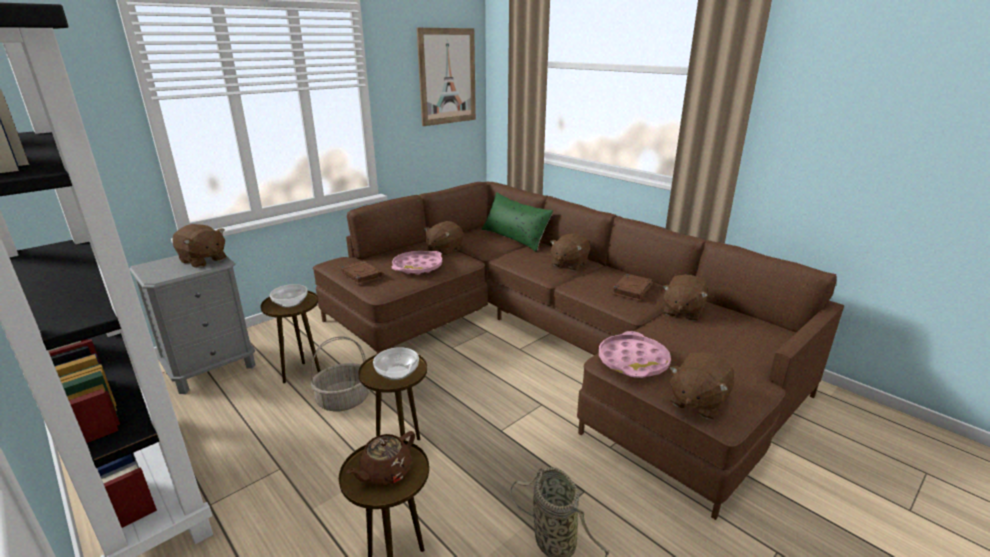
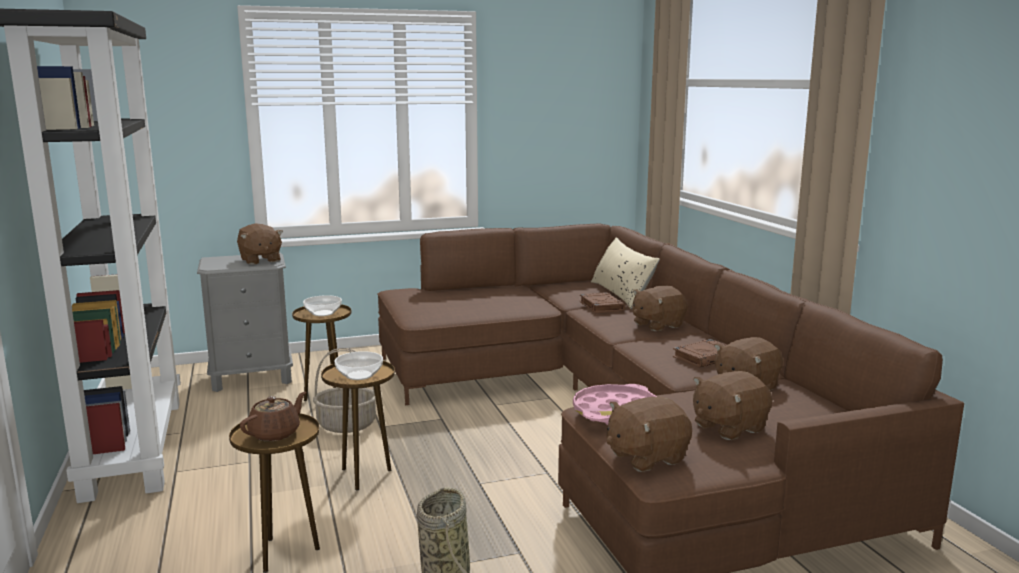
camera: 25 degrees right, 10 degrees down
brown book [340,261,383,285] -> brown book moved to [580,292,625,313]
brown teapot [346,431,415,485] -> brown teapot turned 150 degrees clockwise [240,392,306,441]
pink tray [391,251,442,275] -> none
picture [417,28,476,126] -> none
brown plush toy [424,221,463,256] -> brown plush toy moved to [693,371,772,440]
green pillow [482,192,553,252] -> beige pillow [591,237,660,309]

